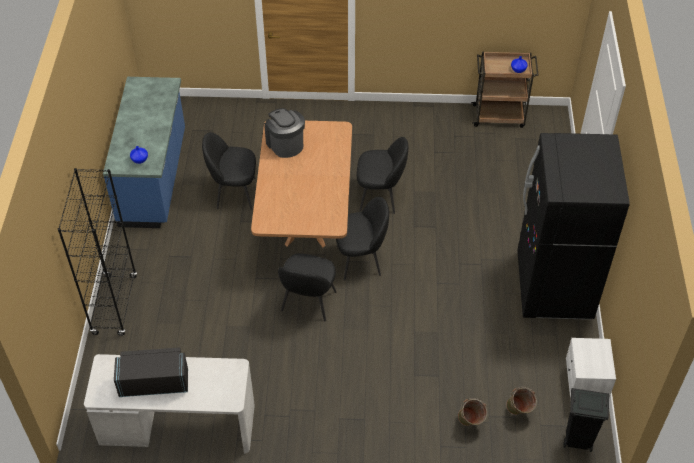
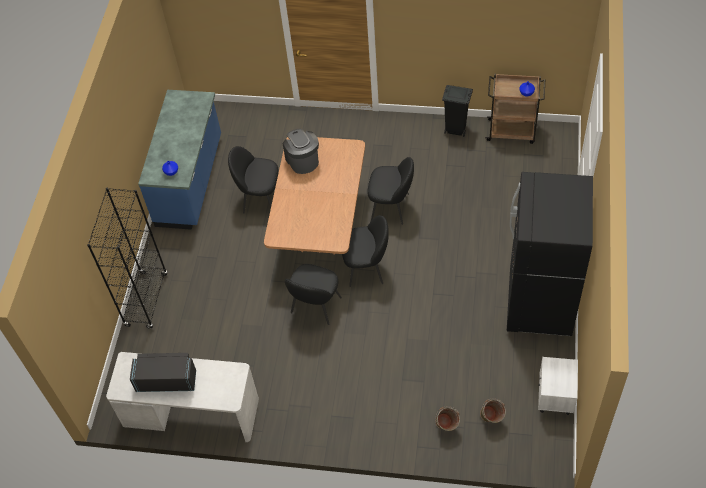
camera: 10 degrees right, 5 degrees up
black trash can [563,388,609,452] -> black trash can moved to [442,85,473,137]

